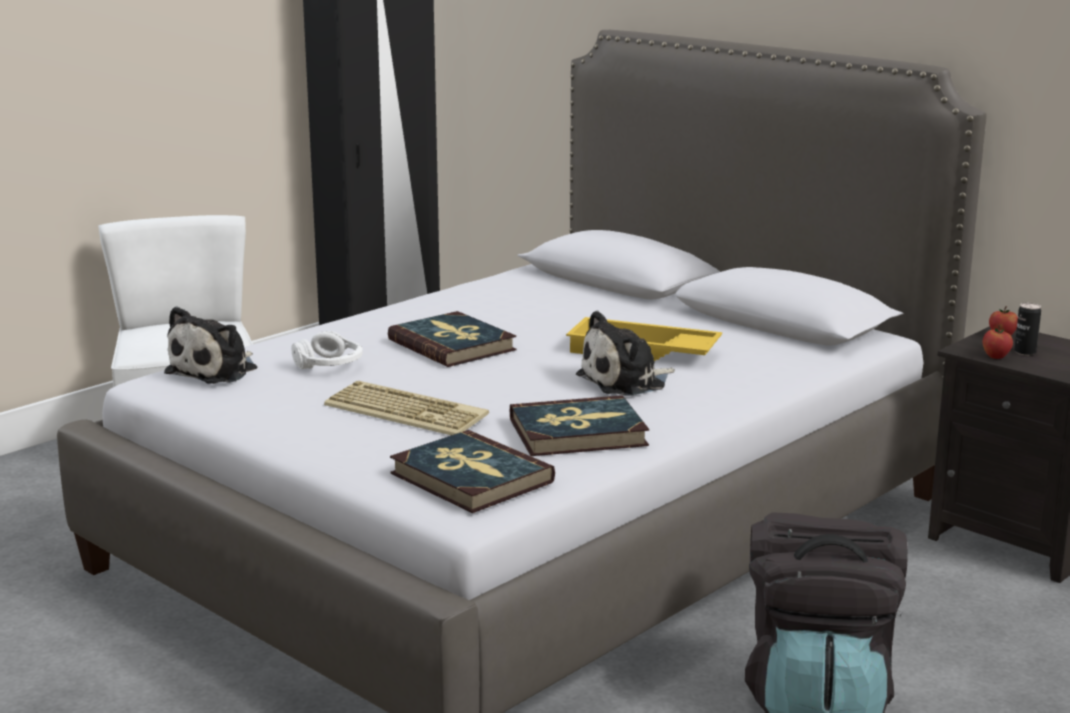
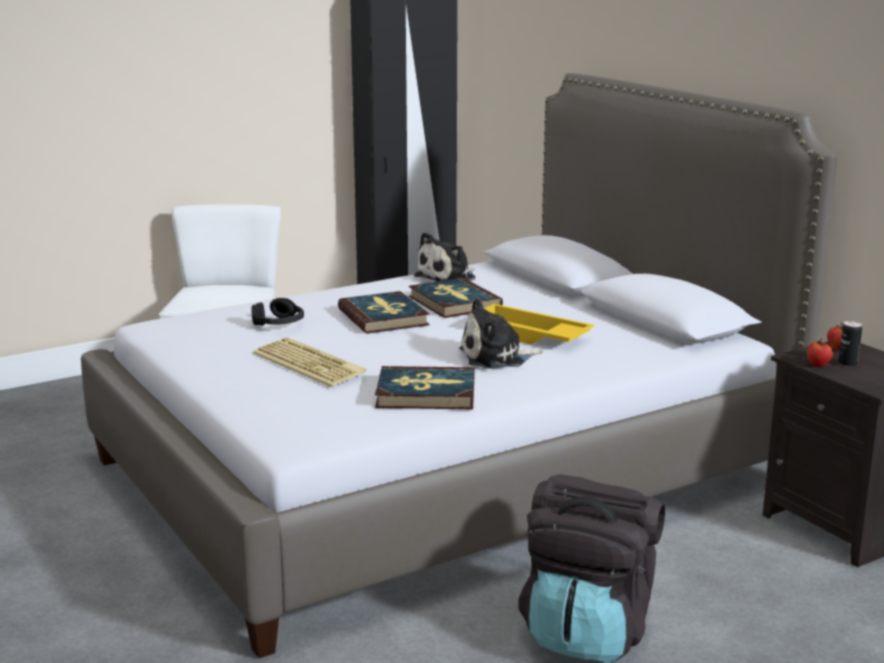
camera: 15 degrees right, 0 degrees up
plush toy [164,306,257,384] -> plush toy moved to [414,232,476,282]
white headphones [291,331,363,369] -> black headphones [251,298,304,326]
book [390,430,555,513] -> book moved to [409,278,503,318]

